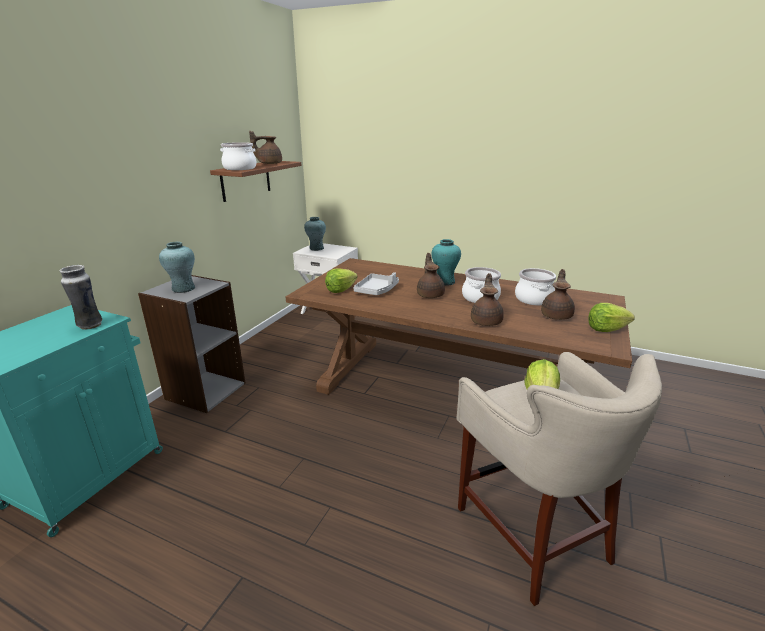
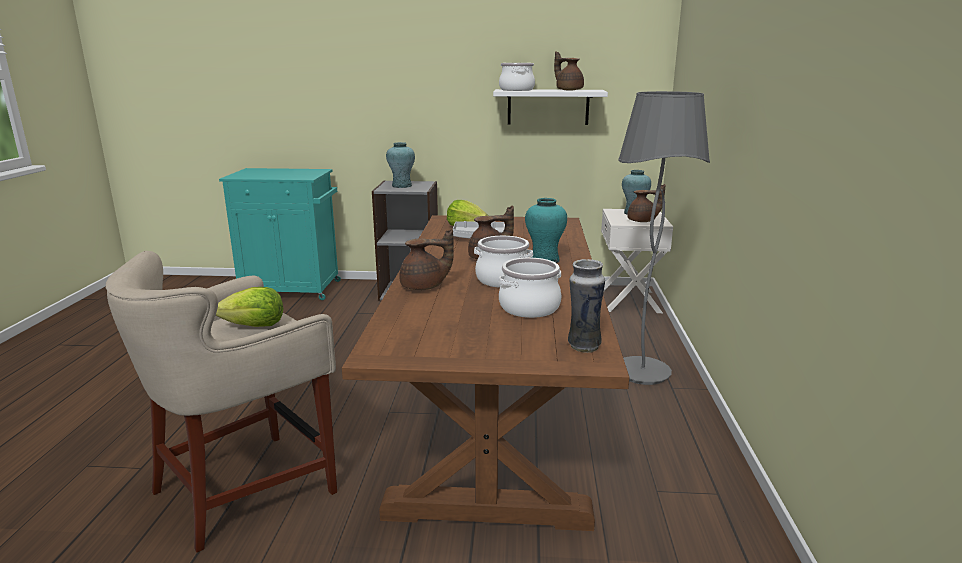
camera: 70 degrees right, 5 degrees down
vase [60,265,102,329] -> vase moved to [568,259,605,353]
brown shelf [210,161,301,202] -> white shelf [493,89,608,125]
brown teapot [541,269,575,320] -> brown teapot moved to [627,184,665,222]
lettuce [588,303,635,332] -> none
none -> grey floor lamp [618,91,710,385]

